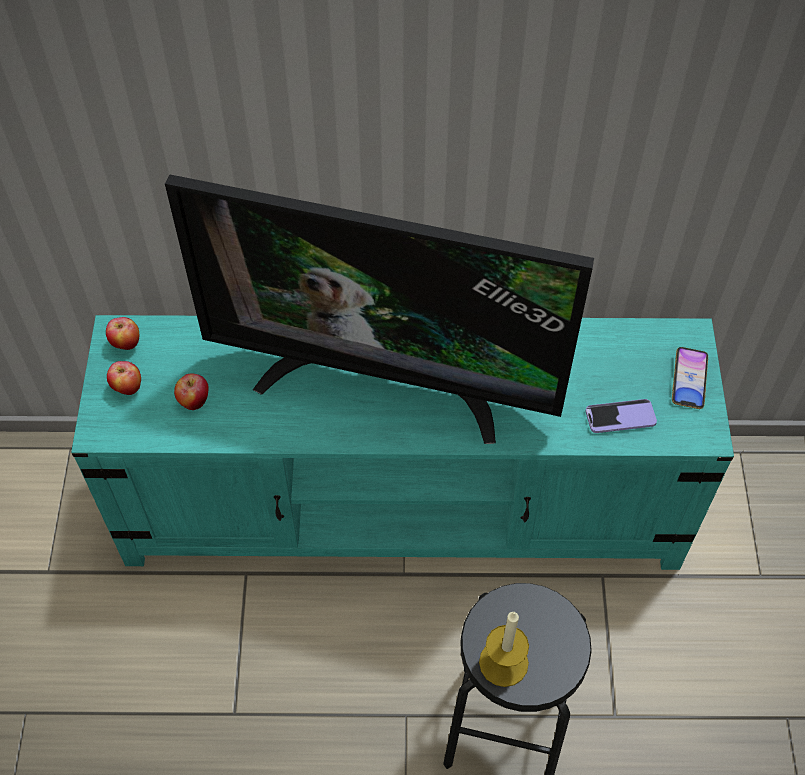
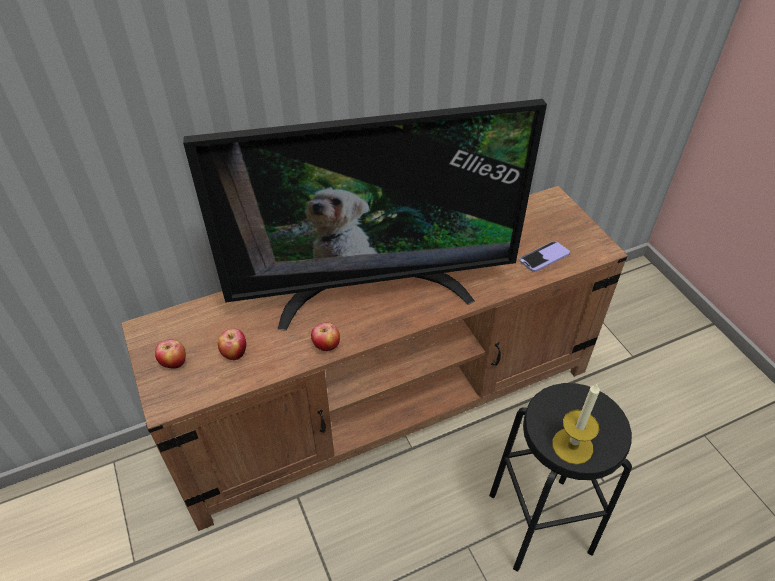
camera: 25 degrees left, 10 degrees down
turquoise tv stand [71,315,734,570] -> brown tv stand [121,186,628,531]
apple [106,317,139,351] -> apple moved to [311,323,340,351]
phone [672,347,708,409] -> none

